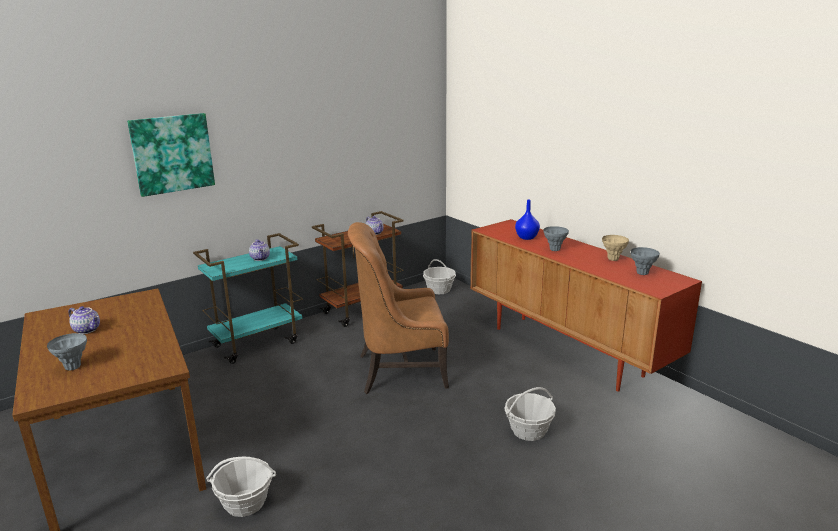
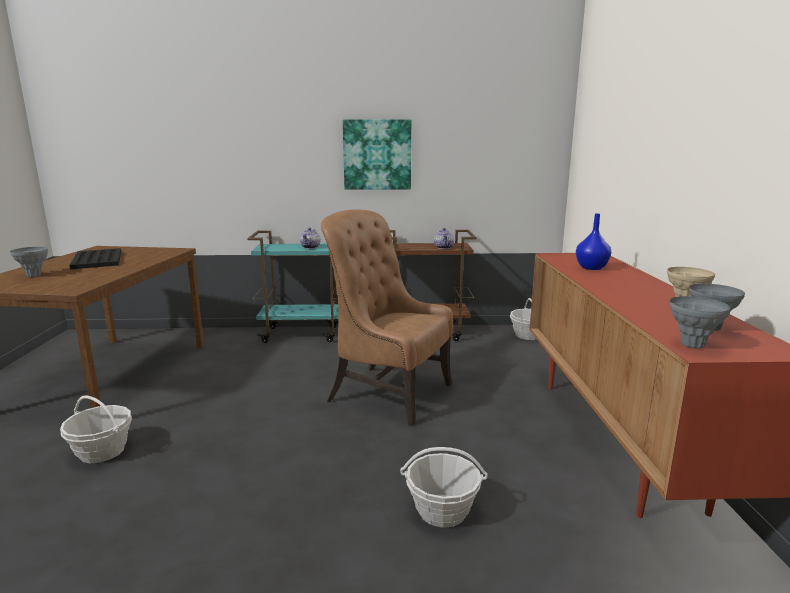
camera: 35 degrees right, 5 degrees down
teapot [68,306,100,334] -> black tray [69,248,121,269]
picture [127,113,215,197] -> picture moved to [343,119,411,190]
grey vase [543,226,569,251] -> grey vase moved to [670,296,730,349]

